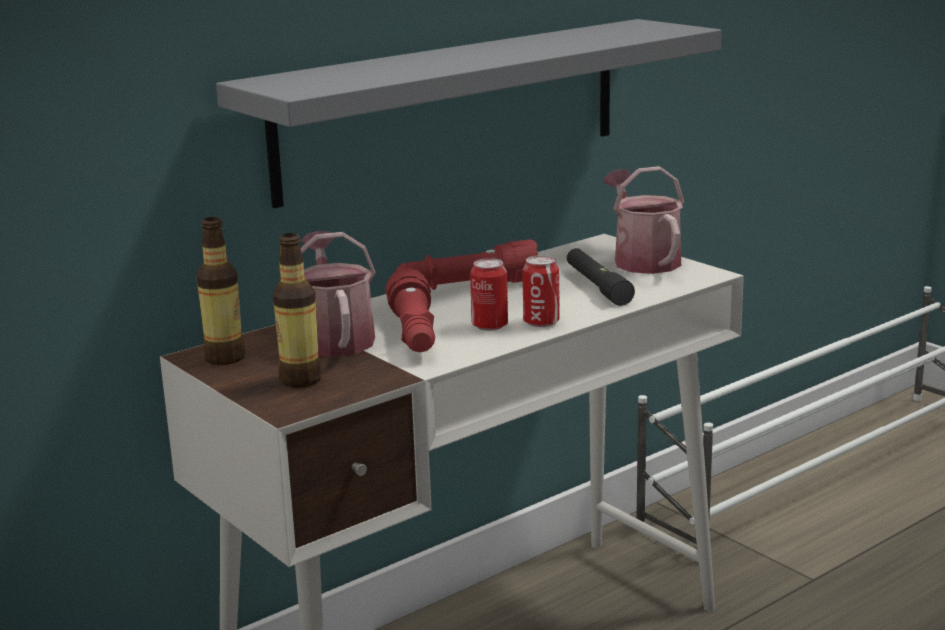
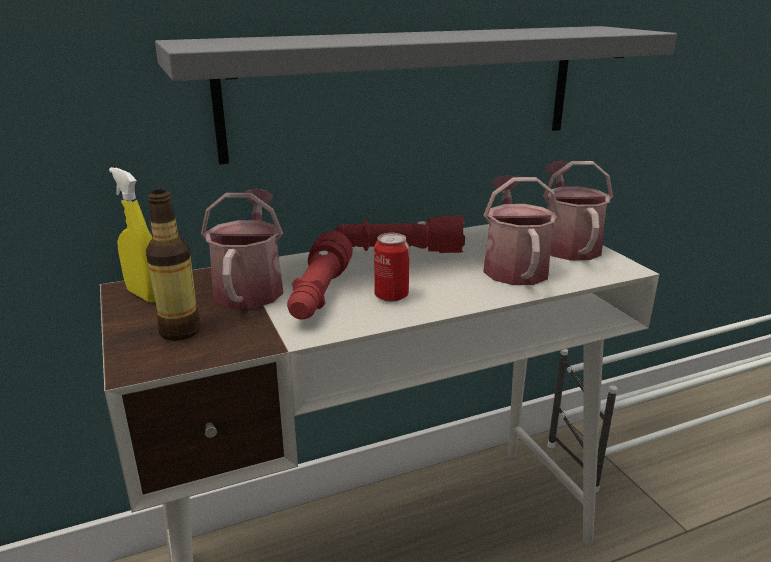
camera: 15 degrees right, 5 degrees up
bottle [196,217,245,365] -> yellow spray bottle [109,167,155,302]
can [523,255,560,327] -> none
black flashlight [567,248,635,306] -> watering can [483,175,560,285]

